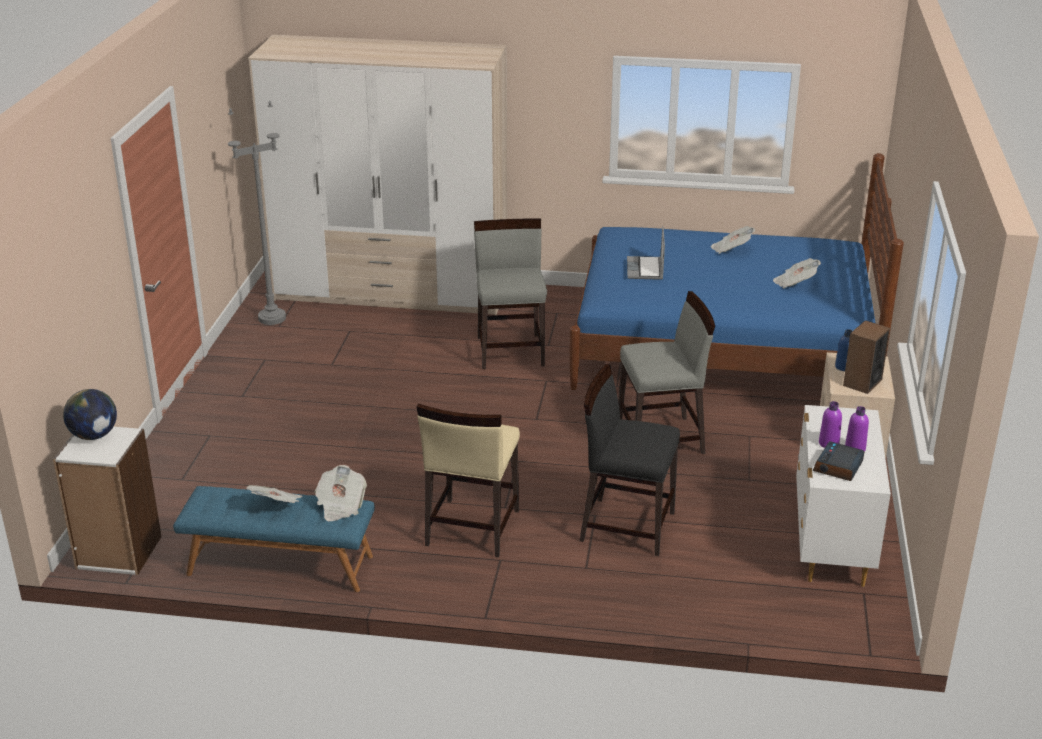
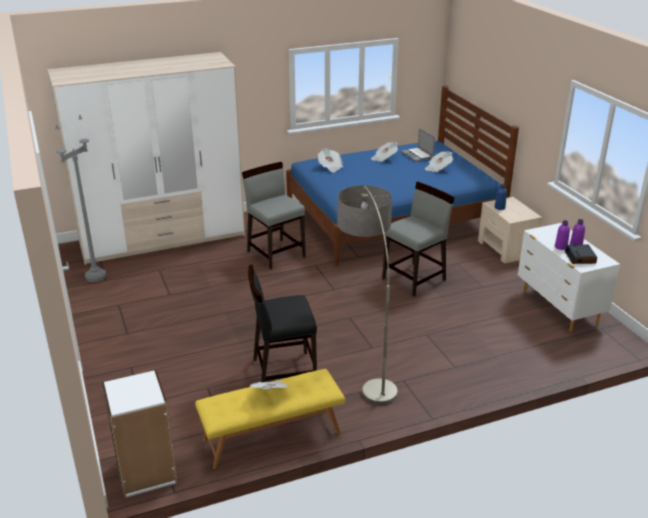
camera: 30 degrees left, 0 degrees up
globe [63,389,117,440] -> none
blue bench [173,486,375,592] -> yellow bench [195,369,345,469]
newspaper [315,465,367,521] -> newspaper moved to [318,149,343,173]
beige chair [417,404,520,558] -> floor lamp [337,185,397,405]
black chair [579,364,680,556] -> black chair moved to [248,265,317,382]
laptop [627,226,665,280] -> laptop moved to [401,128,435,162]
speaker [843,320,890,394] -> none

